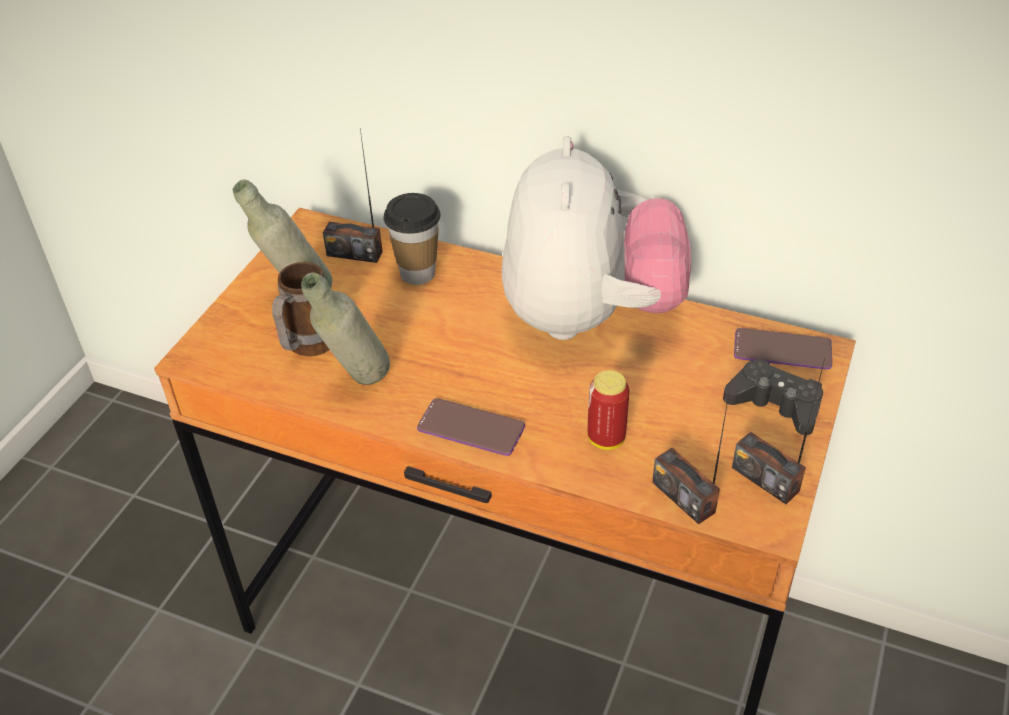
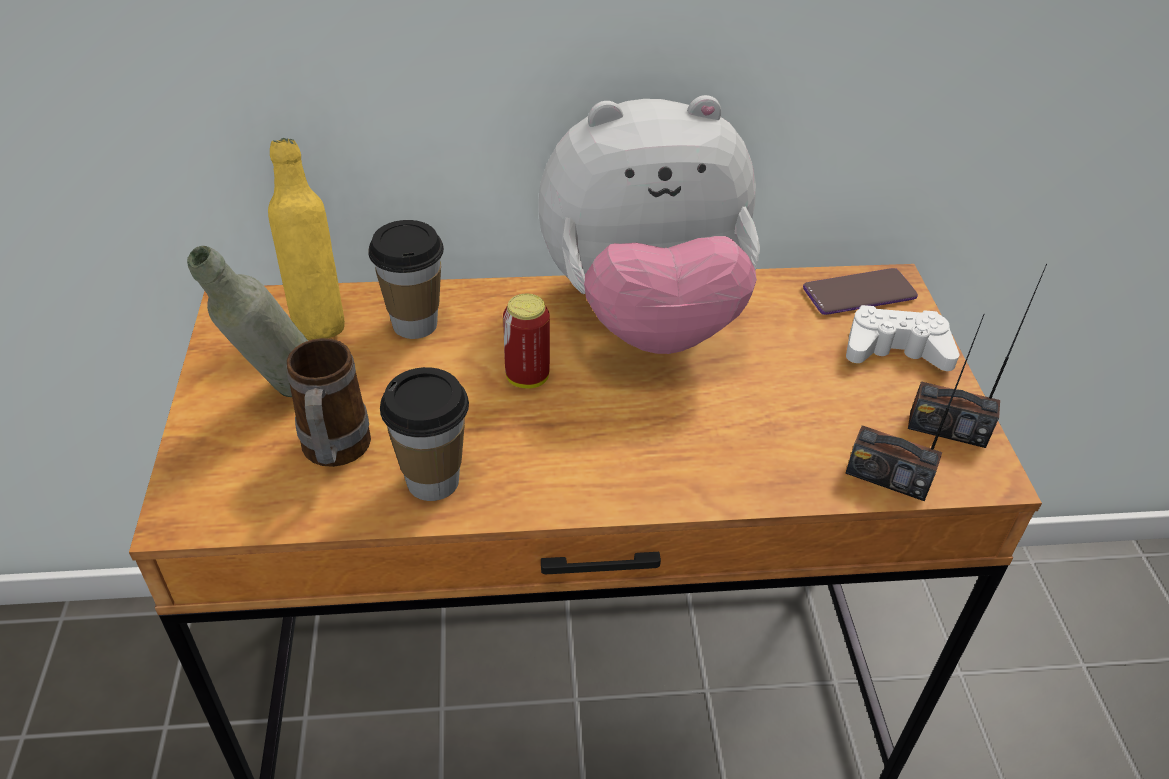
camera: 30 degrees left, 0 degrees up
grey bottle [301,273,390,385] -> cup [380,367,469,501]
radio [323,129,383,263] -> yellow bottle [268,138,345,340]
phone [417,398,525,456] -> none
plush toy [502,136,691,340] -> plush toy turned 105 degrees clockwise [538,95,760,354]
can [588,370,630,450] -> can moved to [503,294,550,389]
black game controller [723,359,823,435] -> white game controller [846,305,959,371]

